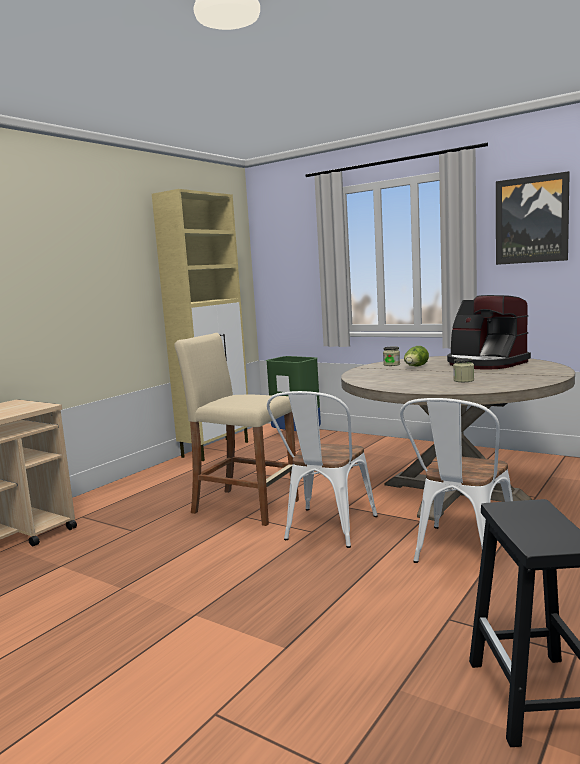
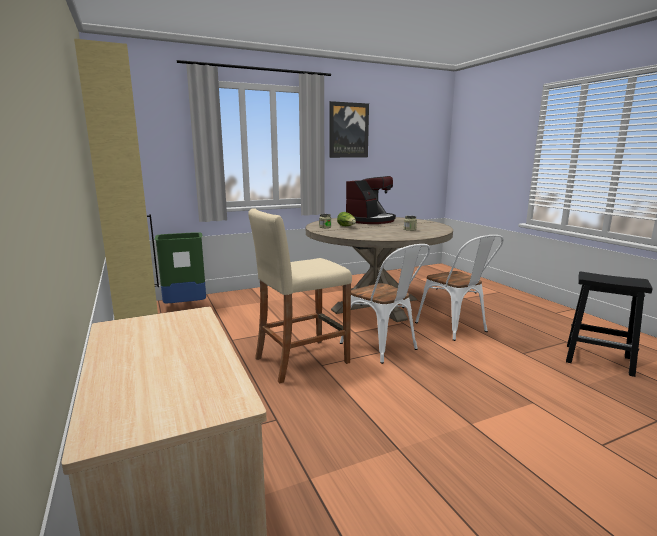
camera: 60 degrees left, 5 degrees up
coffee machine [447,295,531,370] -> coffee machine turned 45 degrees counterclockwise [346,176,396,224]

